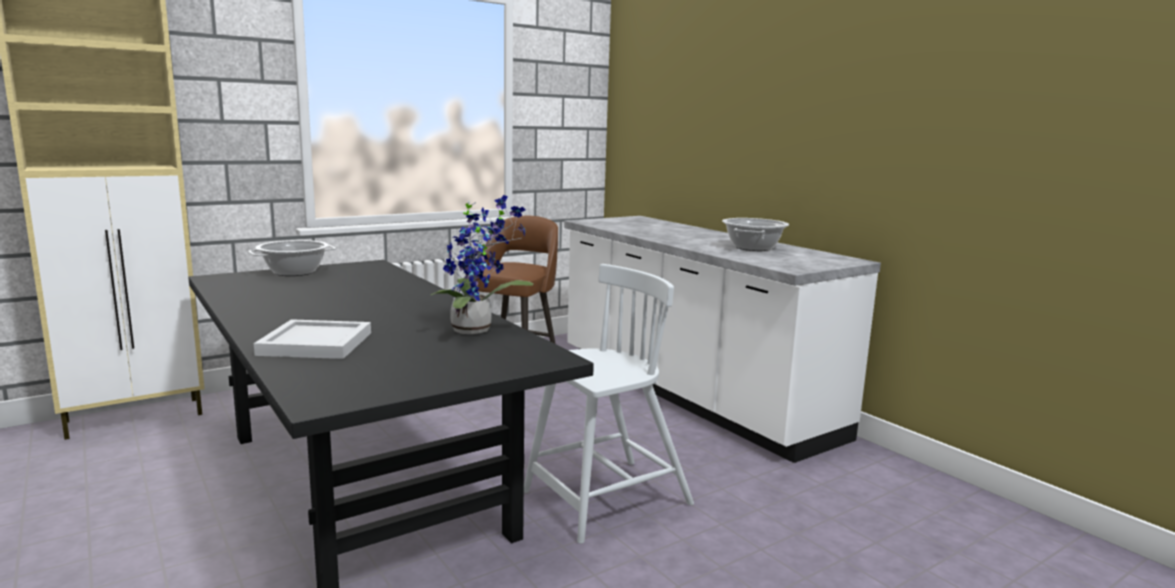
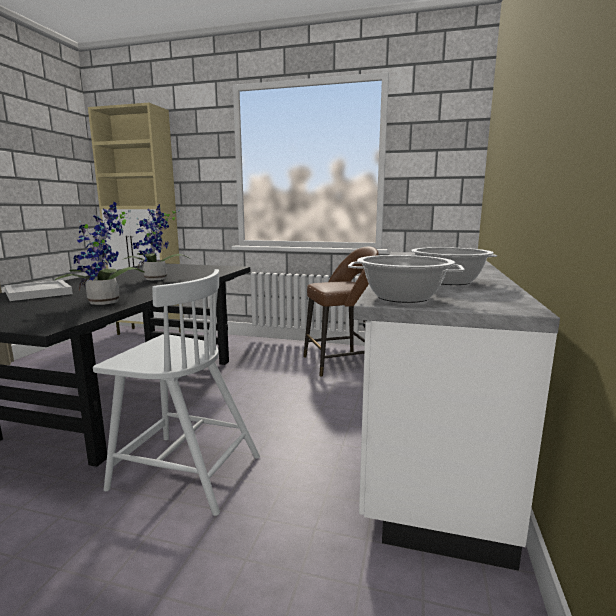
camera: 50 degrees right, 0 degrees up
cooking pot [248,240,336,276] -> cooking pot moved to [348,255,465,303]
none -> potted plant [122,204,191,281]

